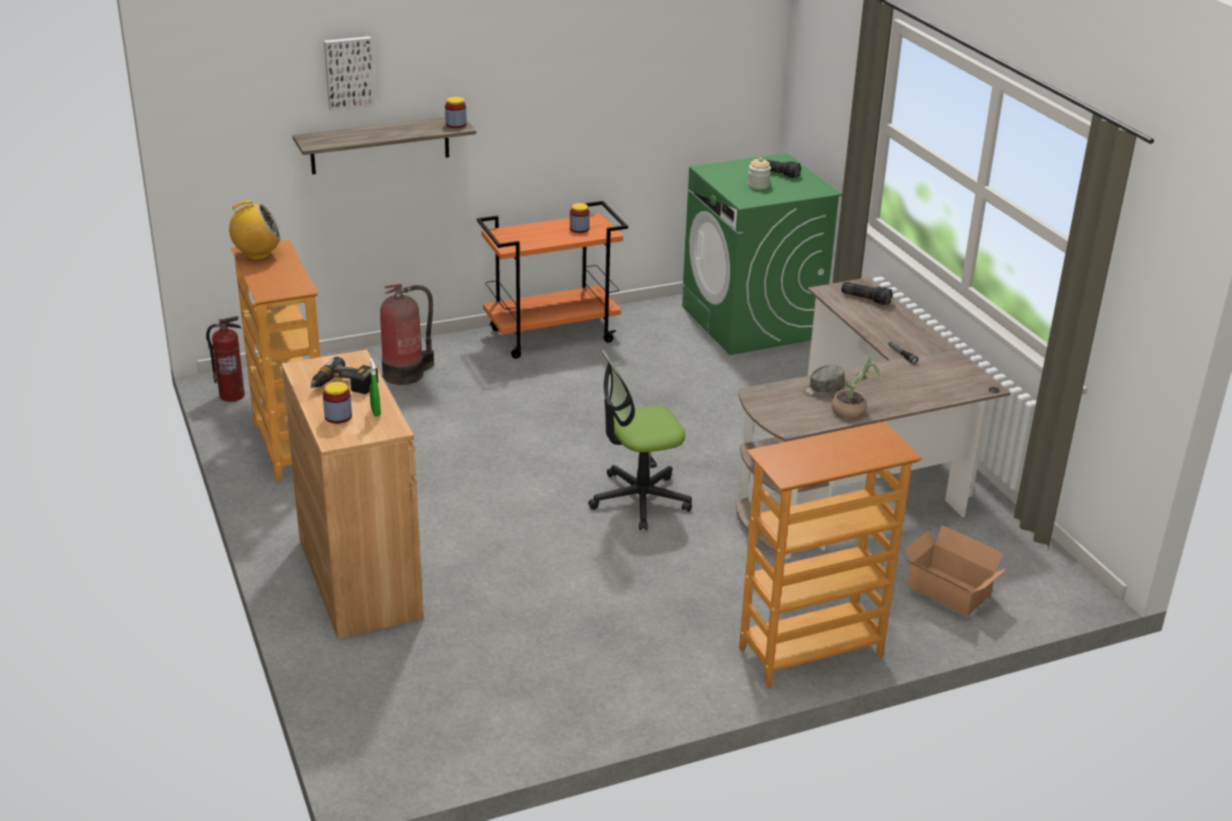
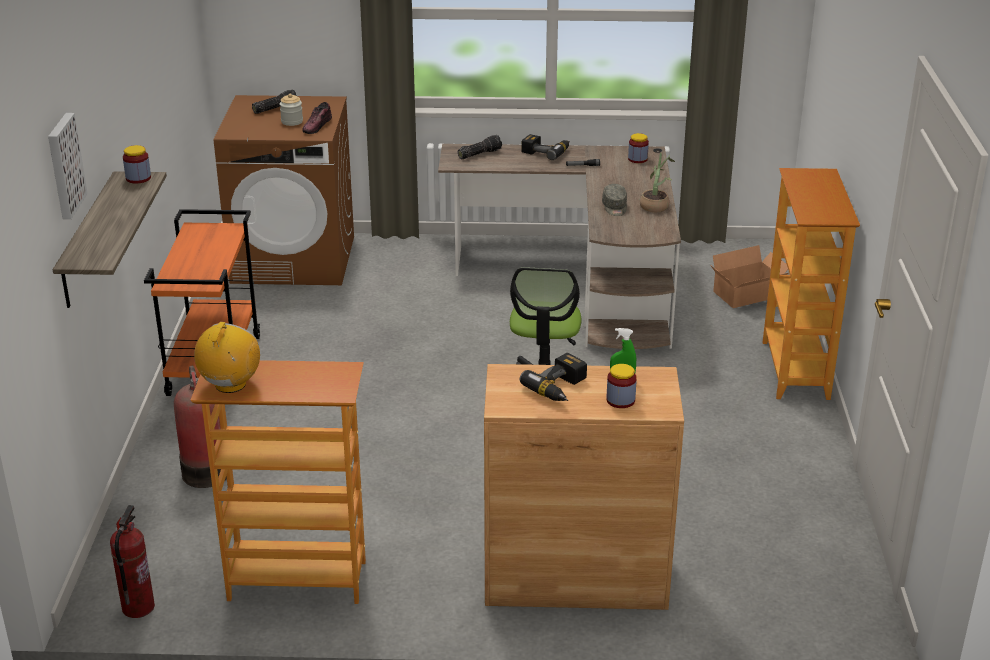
camera: 65 degrees left, 0 degrees up
jar [570,203,590,233] -> jar moved to [628,133,649,163]
green washing machine [682,153,842,355] -> brown washing machine [214,95,354,285]
none -> shoe [302,102,332,134]
none -> power drill [521,134,569,160]

